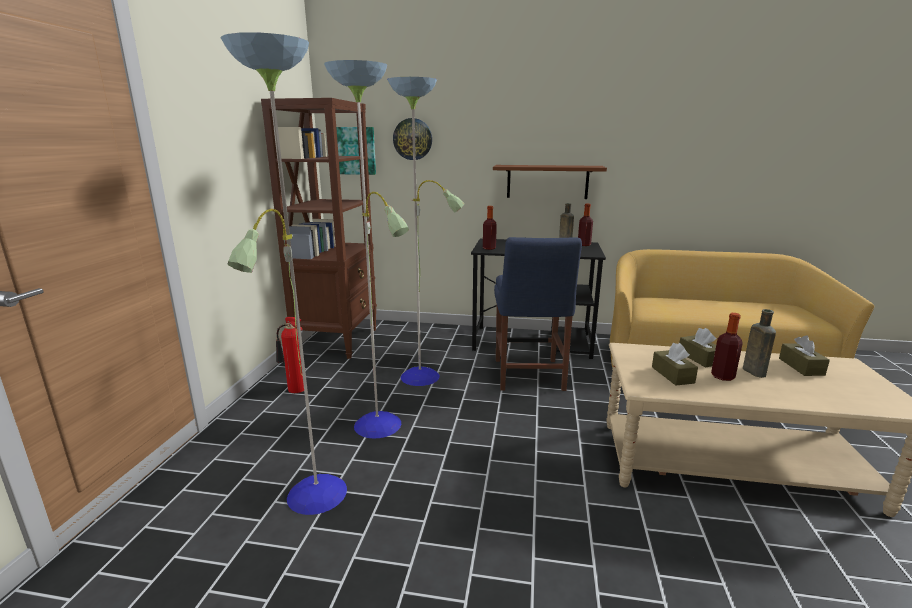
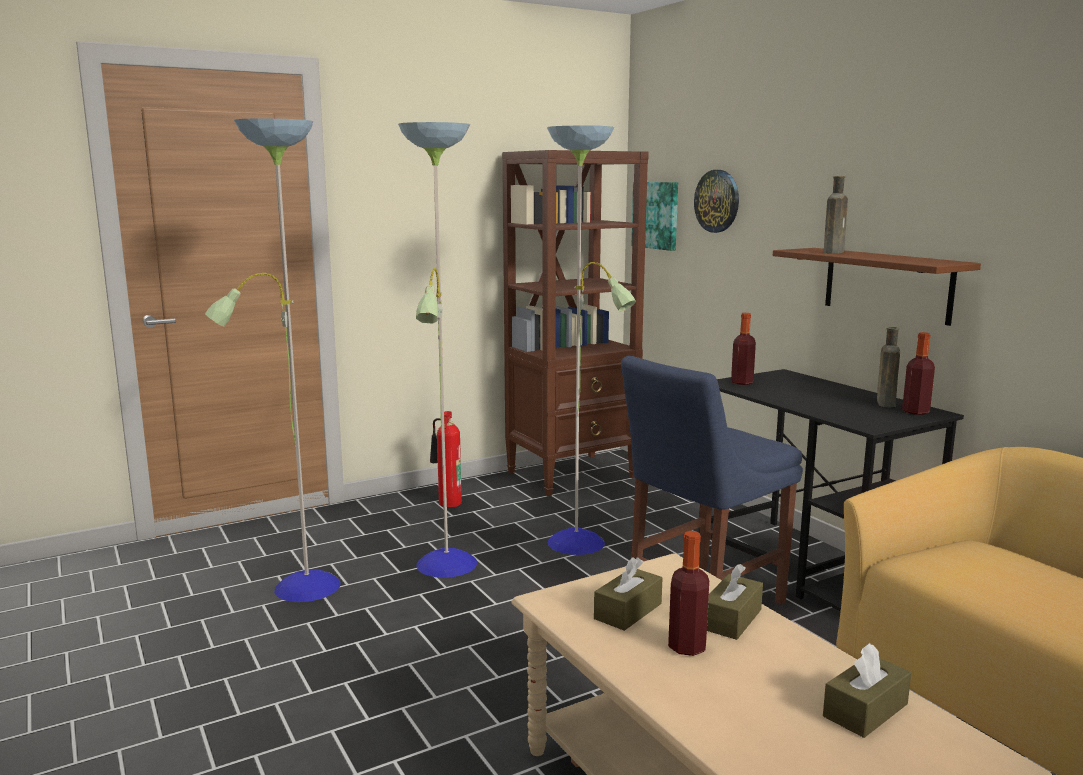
camera: 50 degrees right, 5 degrees down
brown bottle [743,309,776,378] -> brown bottle moved to [824,176,848,254]

